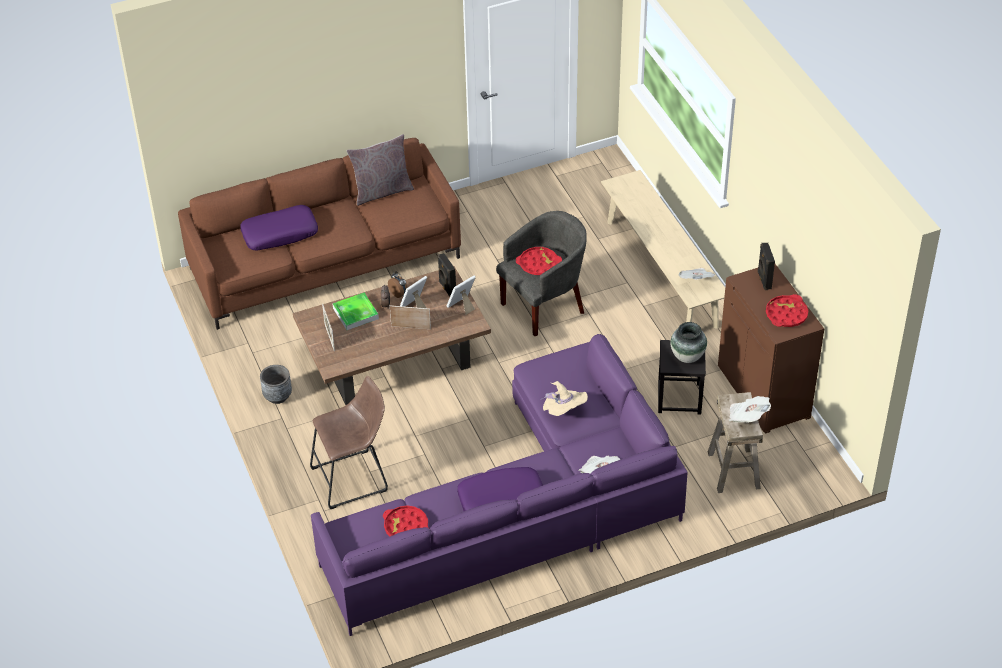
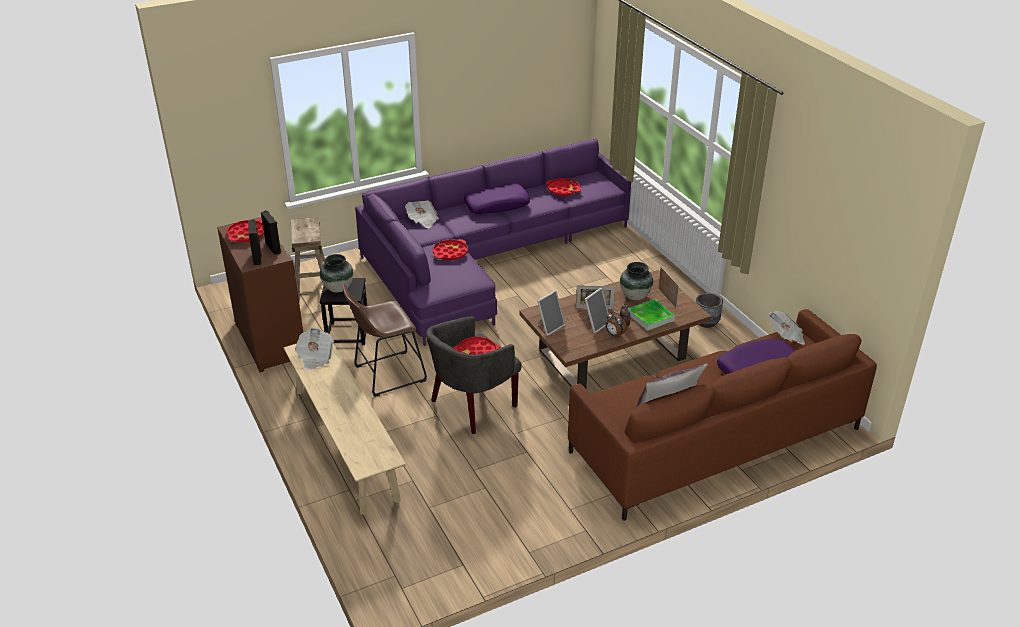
camera: 175 degrees right, 10 degrees down
brown stool [310,376,388,509] -> brown stool moved to [342,284,427,397]
black speaker [438,253,456,297] -> black speaker moved to [261,210,281,255]
beige hat [542,381,588,416] -> red tray [433,239,468,260]
newspaper [729,396,771,423] -> newspaper moved to [769,311,805,345]
none -> vase [620,262,653,300]

